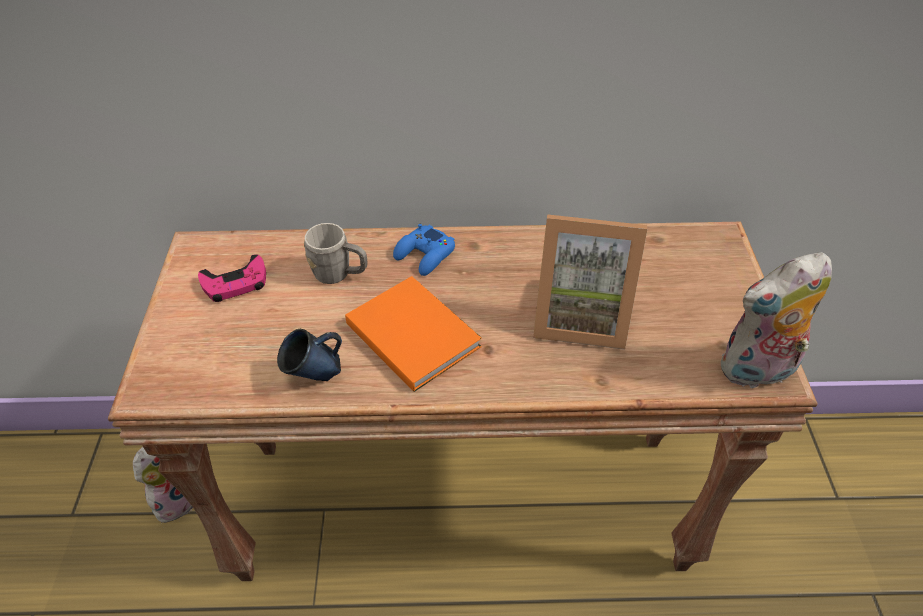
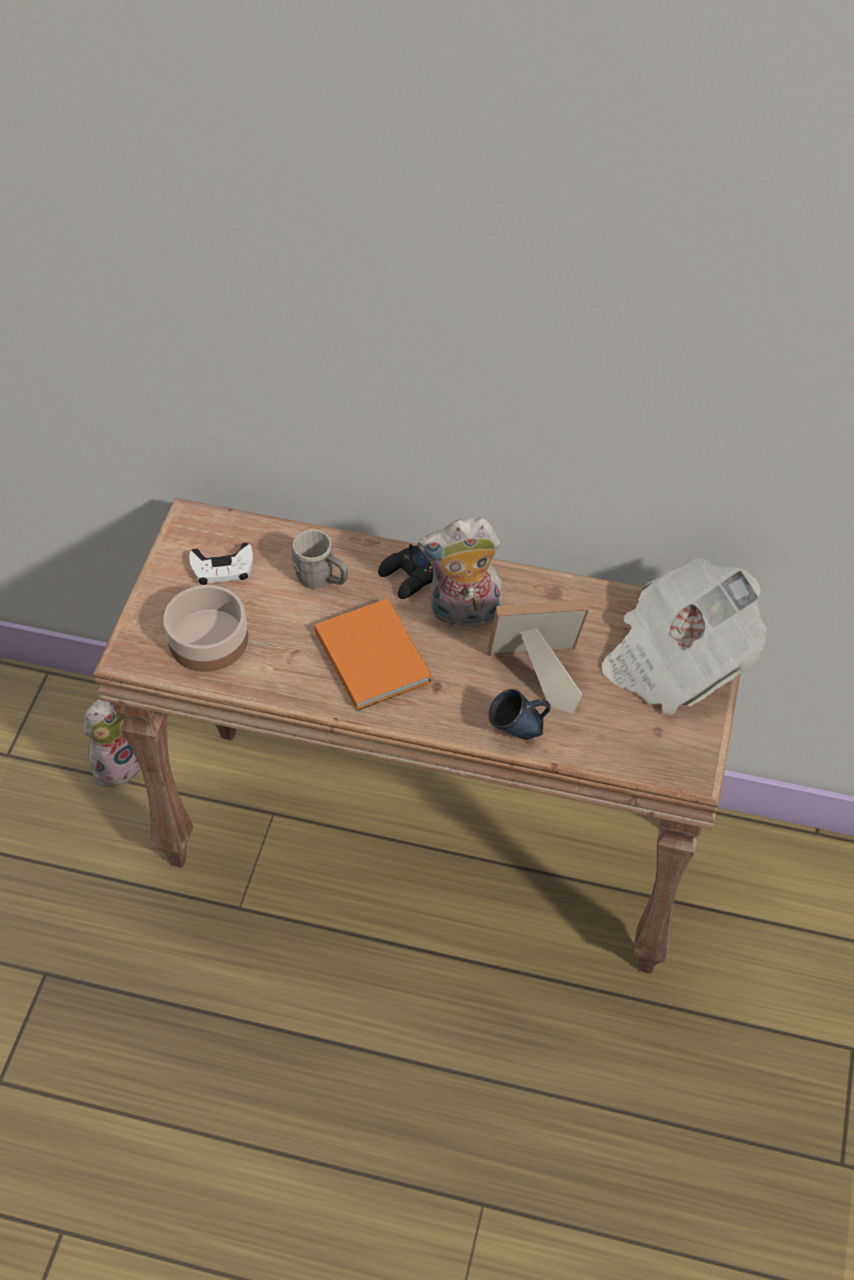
camera: 15 degrees right, 5 degrees up
pink game controller [198,254,266,302] -> white game controller [189,543,253,585]
blue mug [277,329,342,381] -> blue mug moved to [489,689,551,740]
blue game controller [393,224,455,276] -> black game controller [378,544,433,599]
picture frame [533,214,647,350] -> picture frame turned 150 degrees clockwise [488,600,589,713]
plush toy [721,252,832,389] -> plush toy moved to [418,518,502,627]
none -> bowl [163,585,248,672]
none -> newspaper [602,558,767,715]

